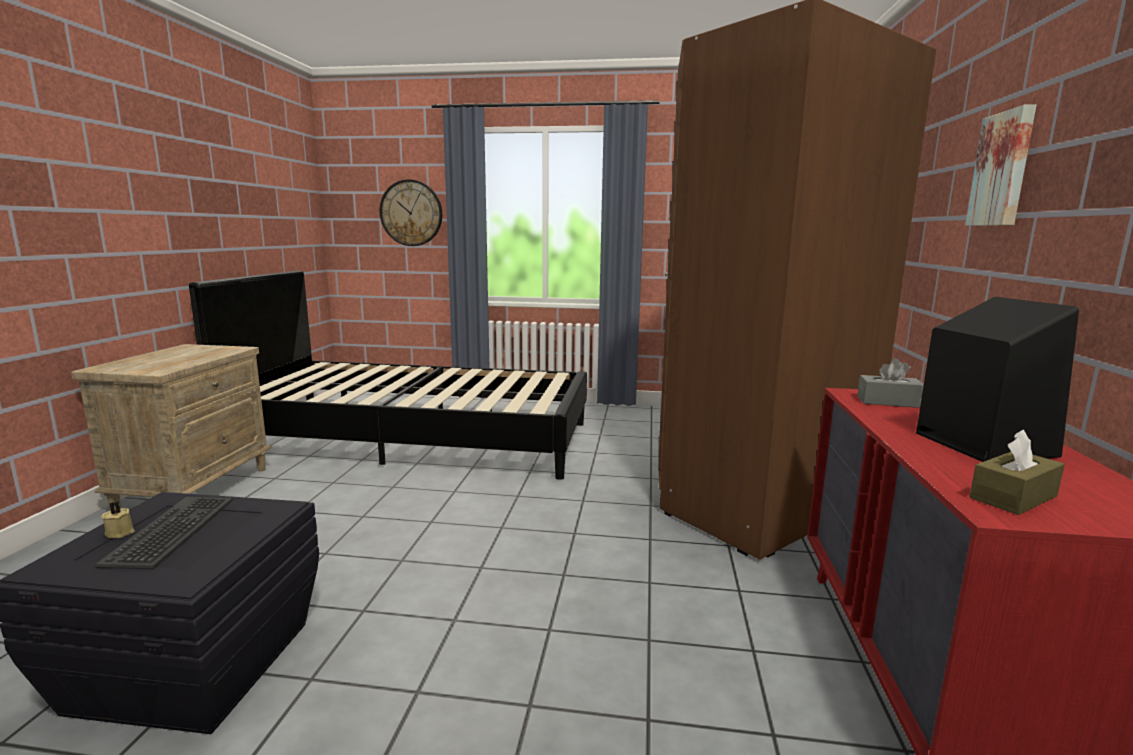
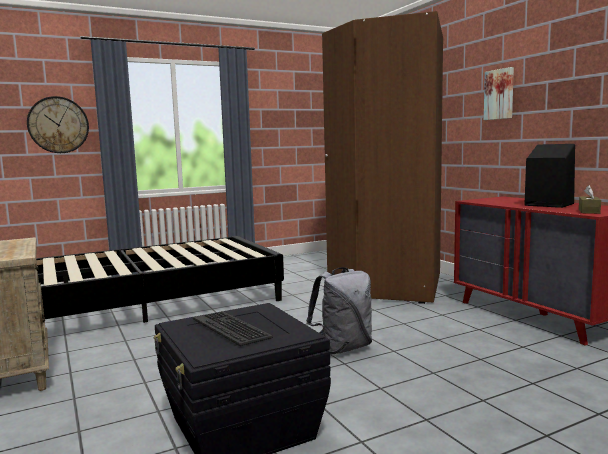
camera: 35 degrees left, 5 degrees down
beige candle [101,501,135,538] -> none
grey tissue box [857,358,924,408] -> none
none -> grey backpack [306,267,372,354]

